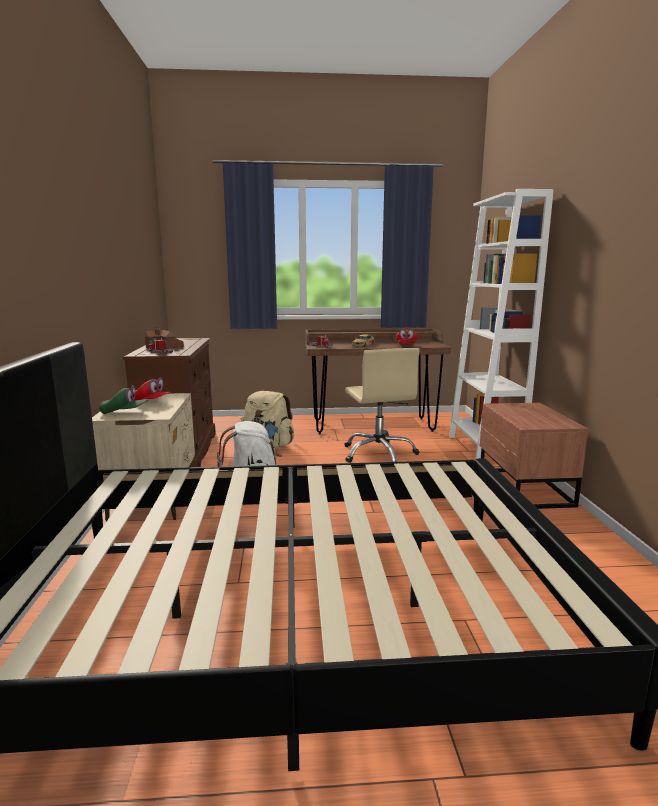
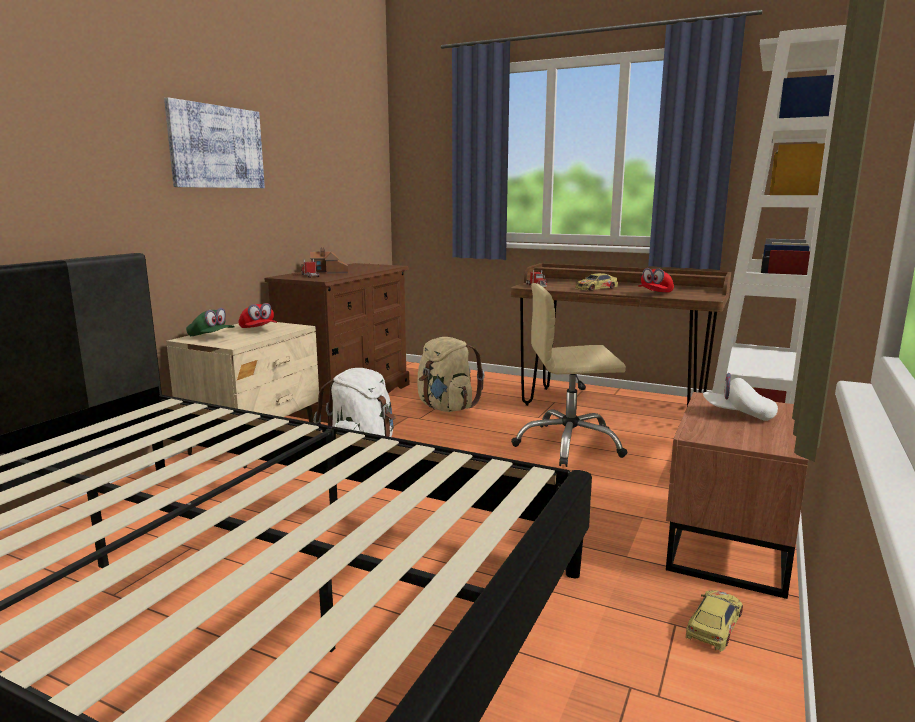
camera: 30 degrees right, 0 degrees up
beige office chair [345,348,420,463] -> beige office chair turned 75 degrees clockwise [511,283,628,467]
none -> picture [164,97,265,188]
none -> toy car [686,590,743,652]
none -> white cap [703,373,778,421]

